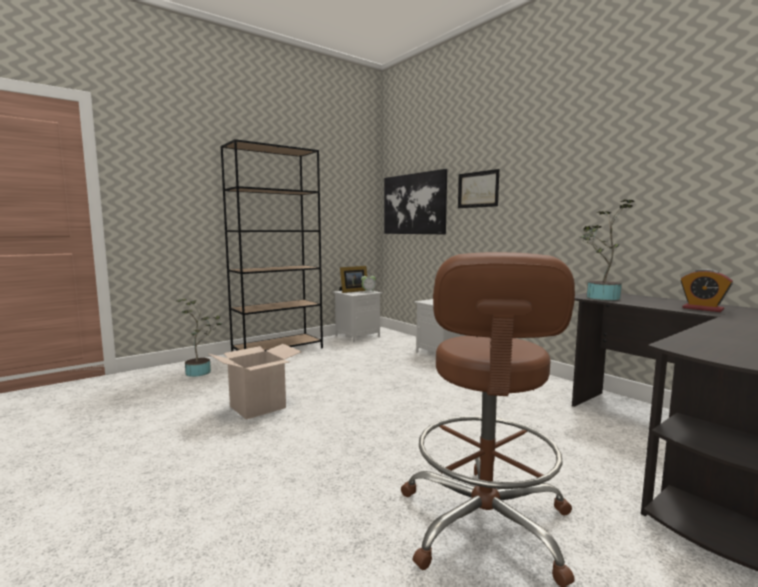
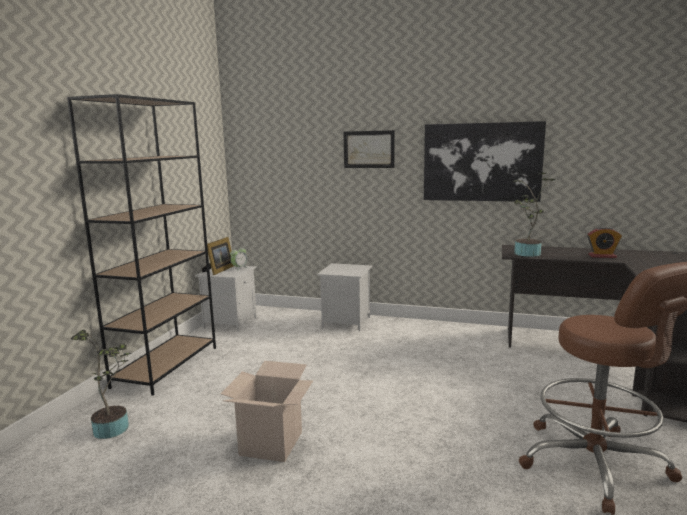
camera: 35 degrees left, 5 degrees up
picture [384,169,447,234] -> picture moved to [424,121,546,202]

